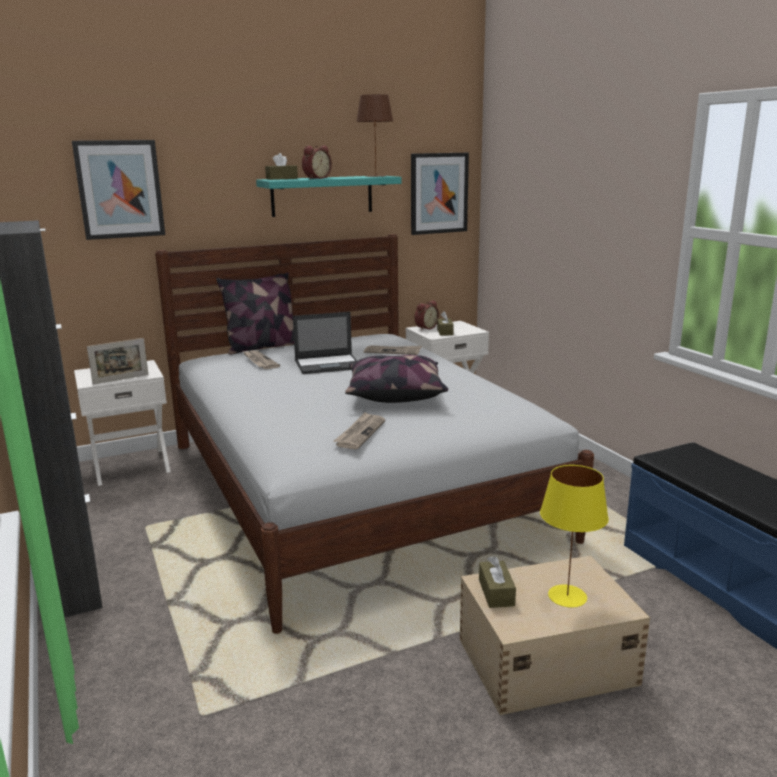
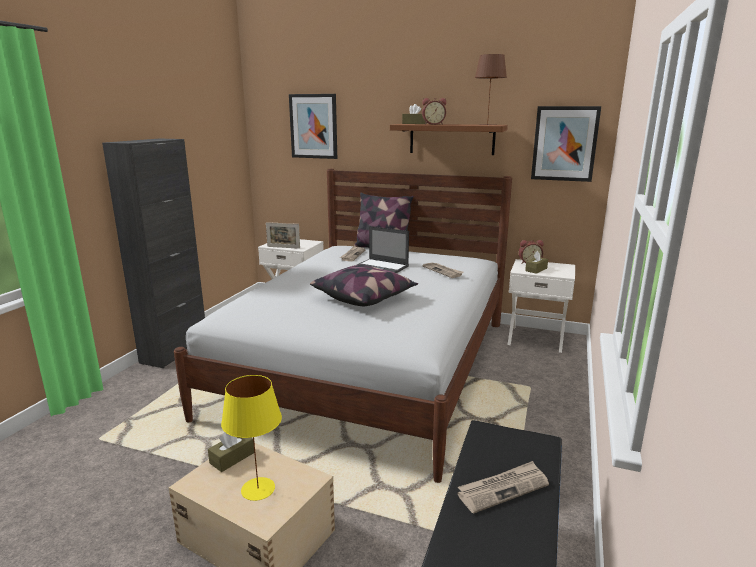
camera: 45 degrees right, 0 degrees up
turquoise shelf [256,175,402,217] -> brown shelf [390,124,508,155]
newspaper [333,412,385,449] -> newspaper moved to [457,461,549,514]

